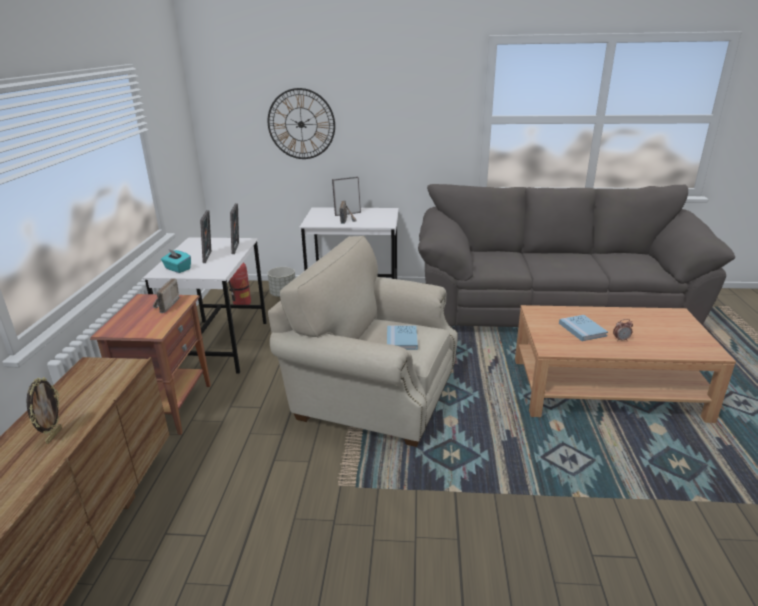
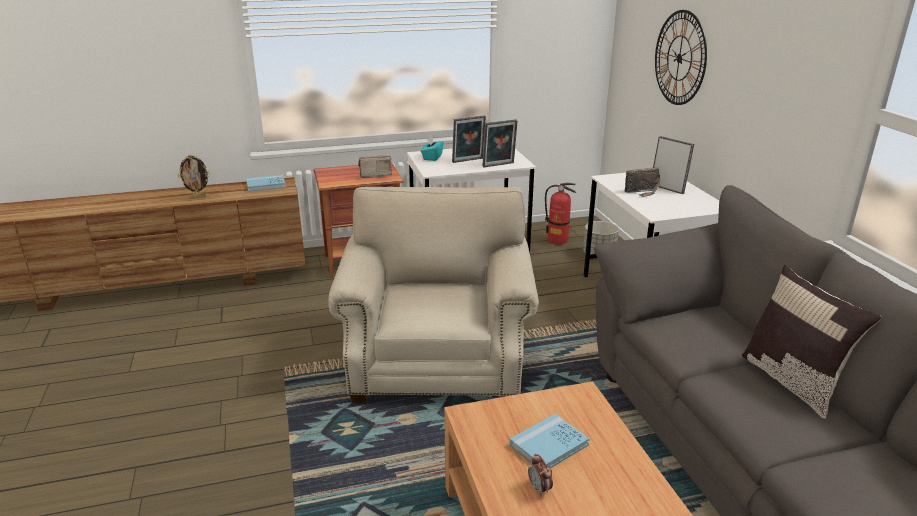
camera: 70 degrees right, 0 degrees up
blue book [387,325,418,350] -> blue book moved to [246,174,286,192]
none -> pillow [742,265,881,419]

